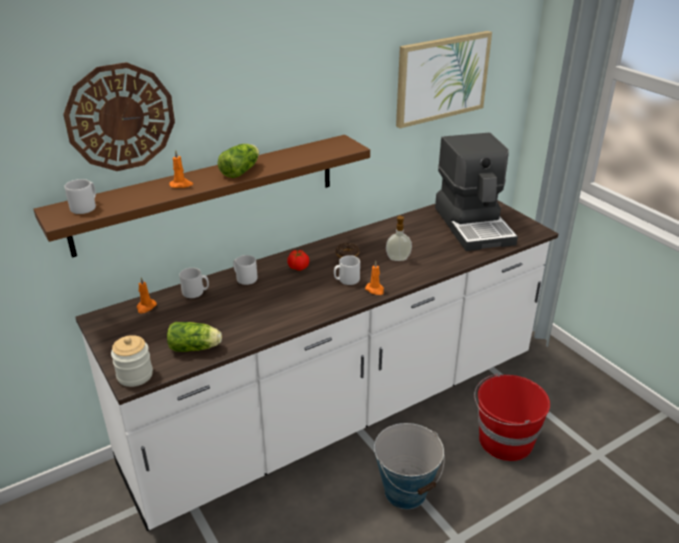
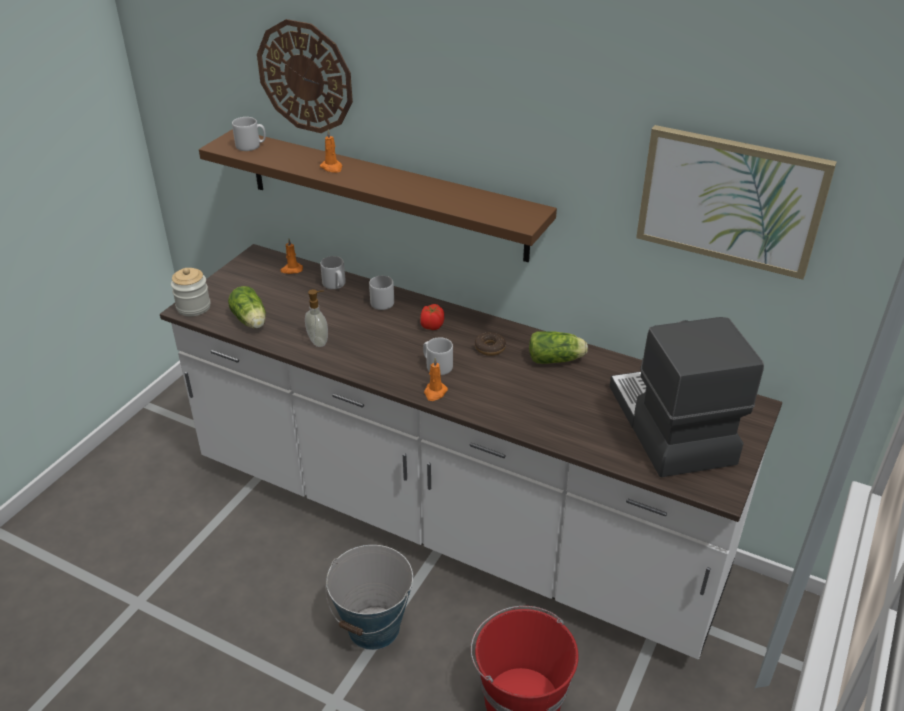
camera: 60 degrees right, 5 degrees up
lettuce [218,144,259,178] -> lettuce moved to [529,331,588,364]
soap dispenser [386,215,412,261] -> soap dispenser moved to [305,289,328,347]
coffee machine [435,133,518,251] -> coffee machine turned 120 degrees clockwise [610,317,764,477]

